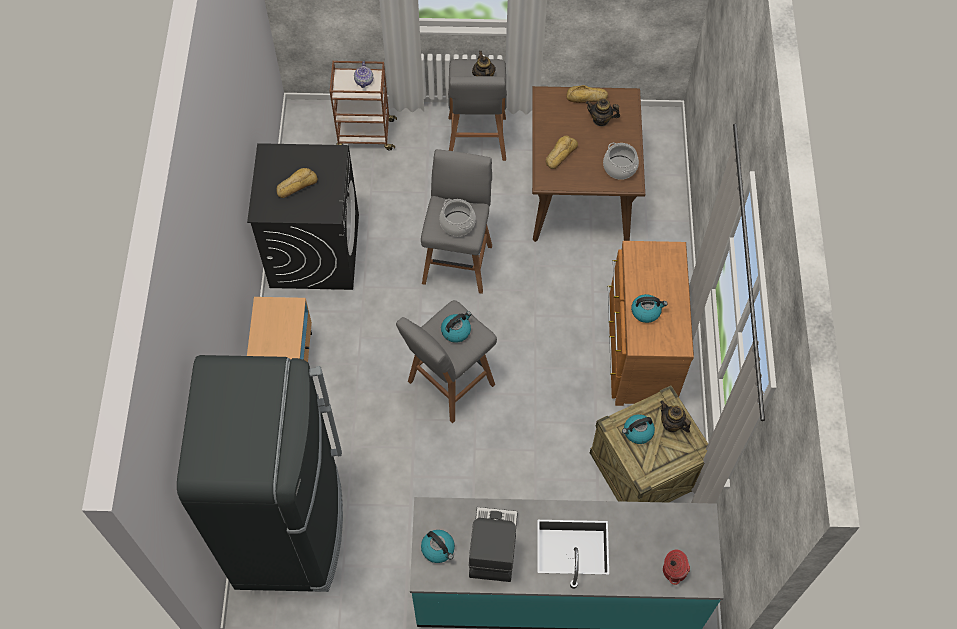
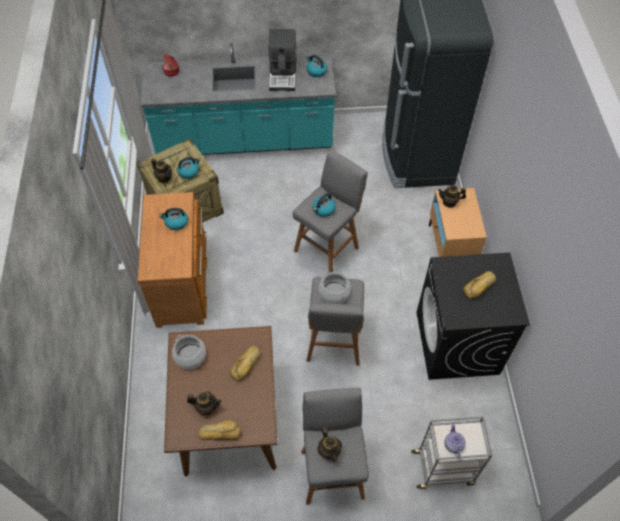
camera: 175 degrees right, 5 degrees down
brown cart [330,61,397,151] -> grey cart [411,416,493,489]
none -> teapot [438,185,466,208]

